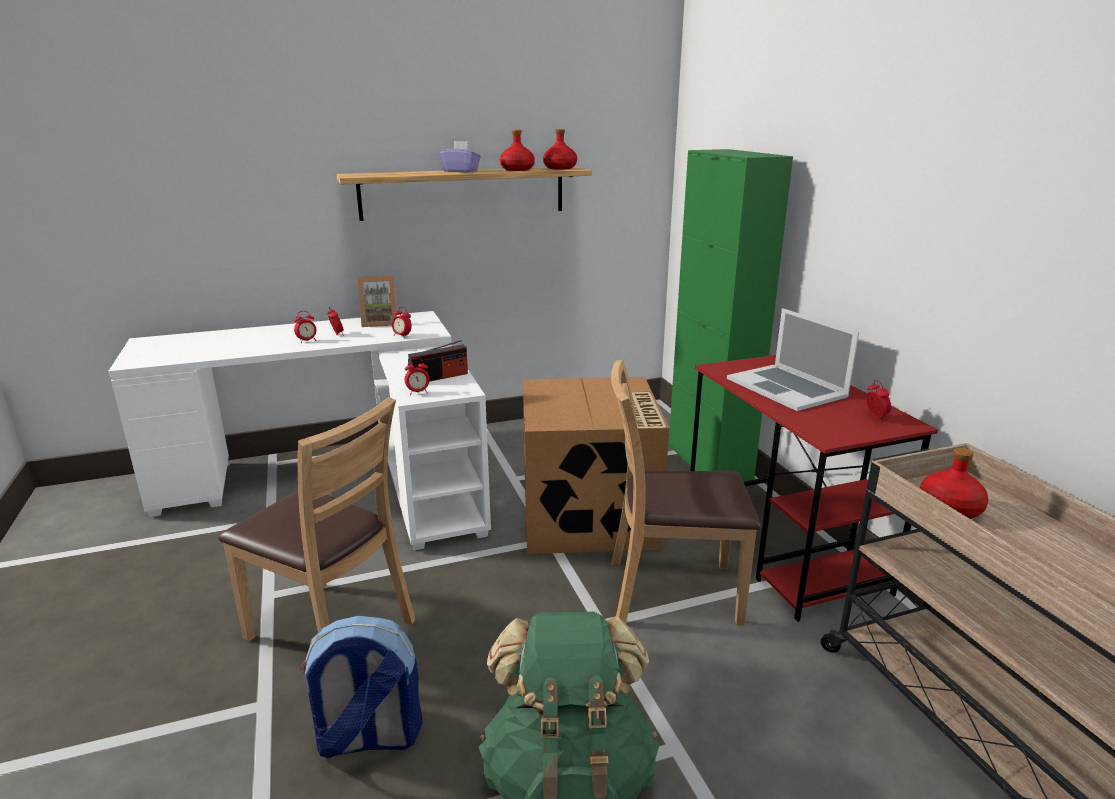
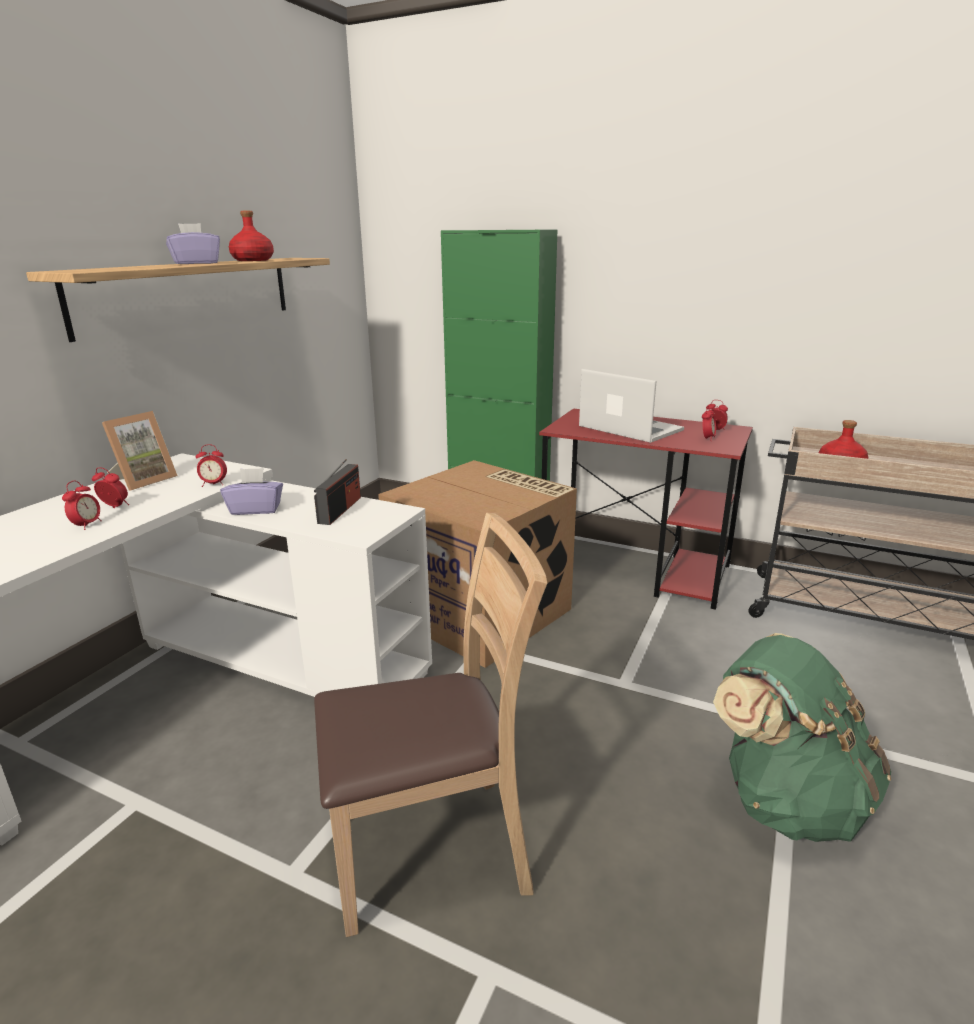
camera: 45 degrees left, 0 degrees up
backpack [300,616,423,758] -> none
alarm clock [405,358,430,395] -> alarm clock moved to [702,406,716,441]
red bottle [543,129,577,170] -> none
brown chair [611,360,761,626] -> none
laptop [727,308,859,411] -> laptop turned 150 degrees counterclockwise [579,369,684,443]
none -> purple tissue box [220,468,283,515]

